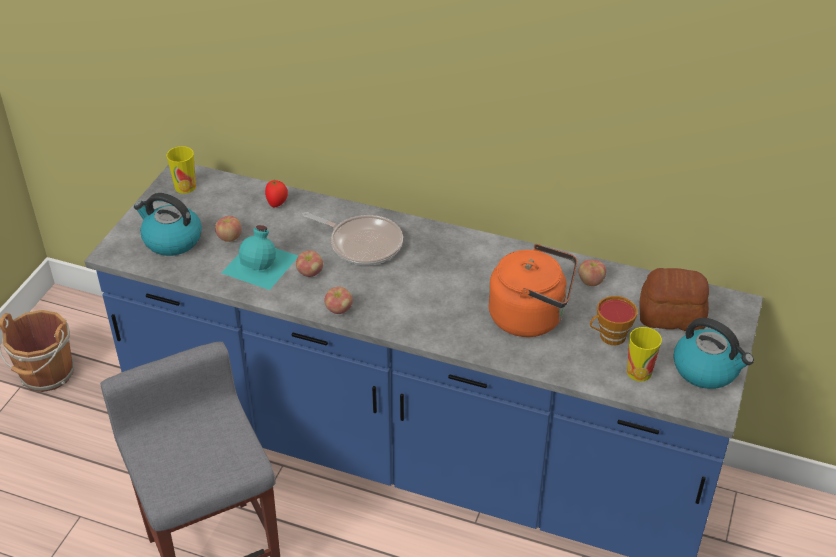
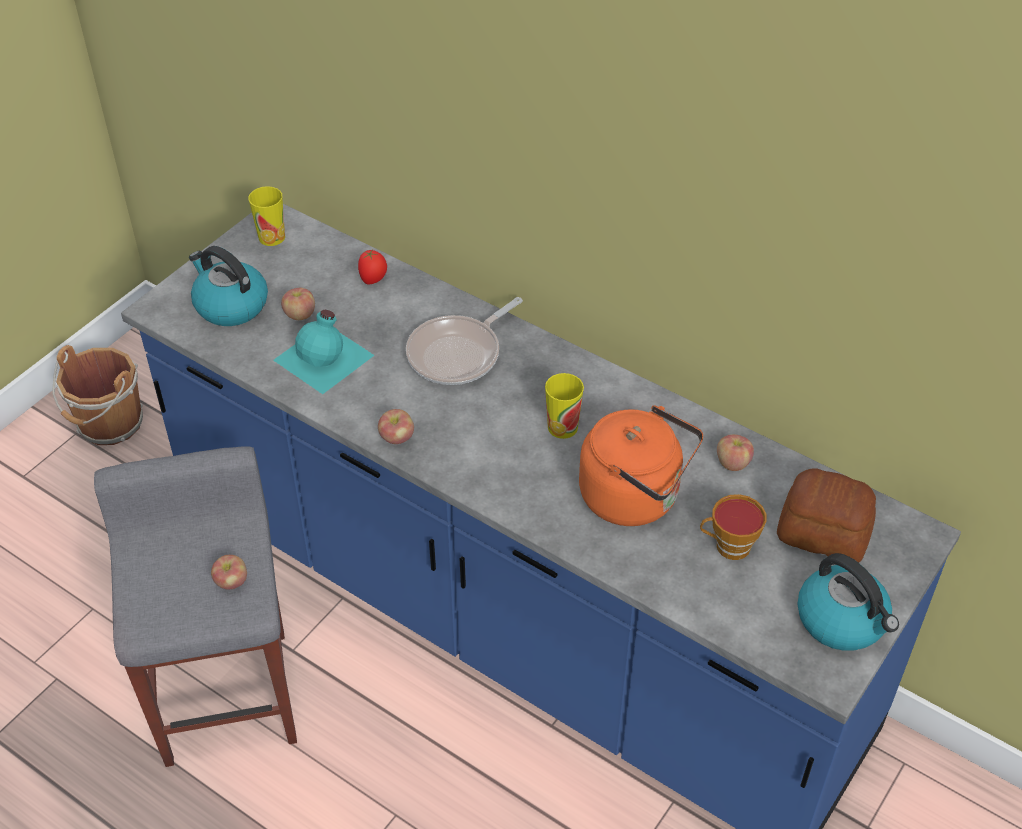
camera: 15 degrees right, 5 degrees up
apple [296,251,323,277] -> apple moved to [211,555,247,589]
frying pan [302,212,403,265] -> frying pan turned 90 degrees clockwise [406,297,523,385]
cup [627,327,662,381] -> cup moved to [545,373,584,439]

